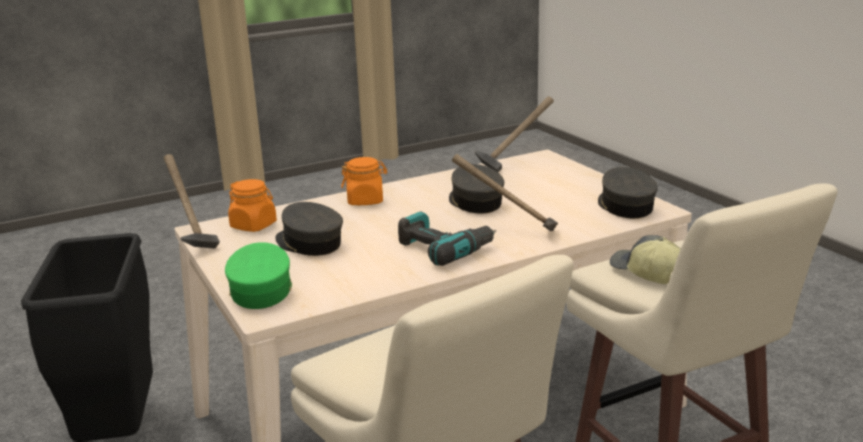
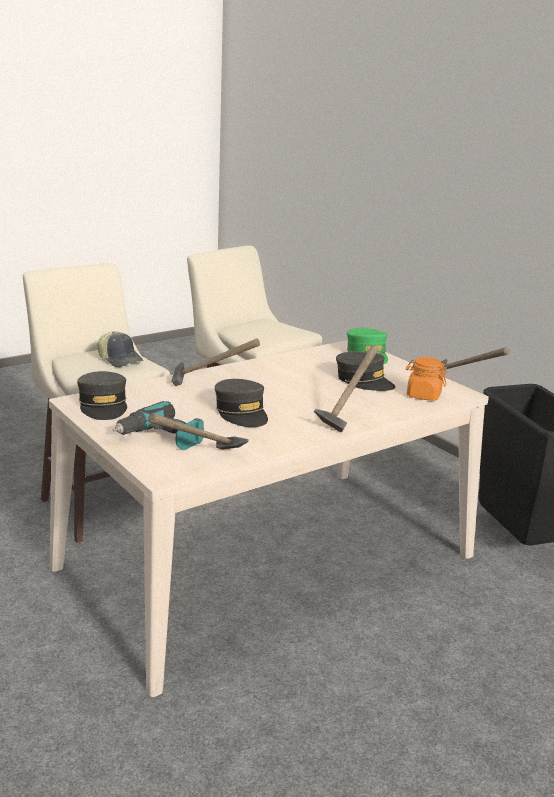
camera: 170 degrees right, 0 degrees up
orange jar [341,157,387,205] -> hammer [314,345,379,432]
power drill [398,212,496,266] -> power drill moved to [113,401,204,450]

